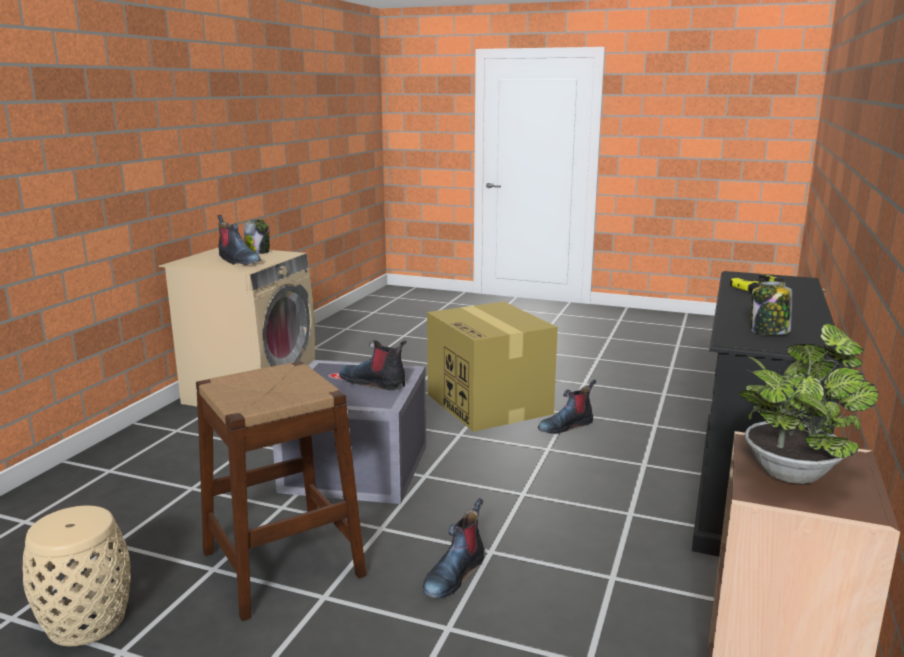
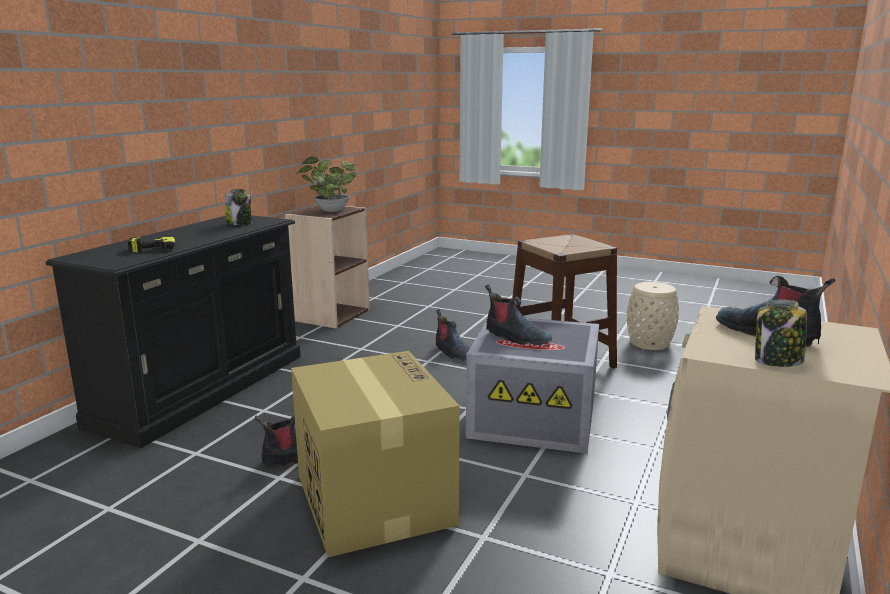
camera: 175 degrees left, 0 degrees up
boot [423,498,485,598] -> boot turned 105 degrees clockwise [436,309,470,361]

